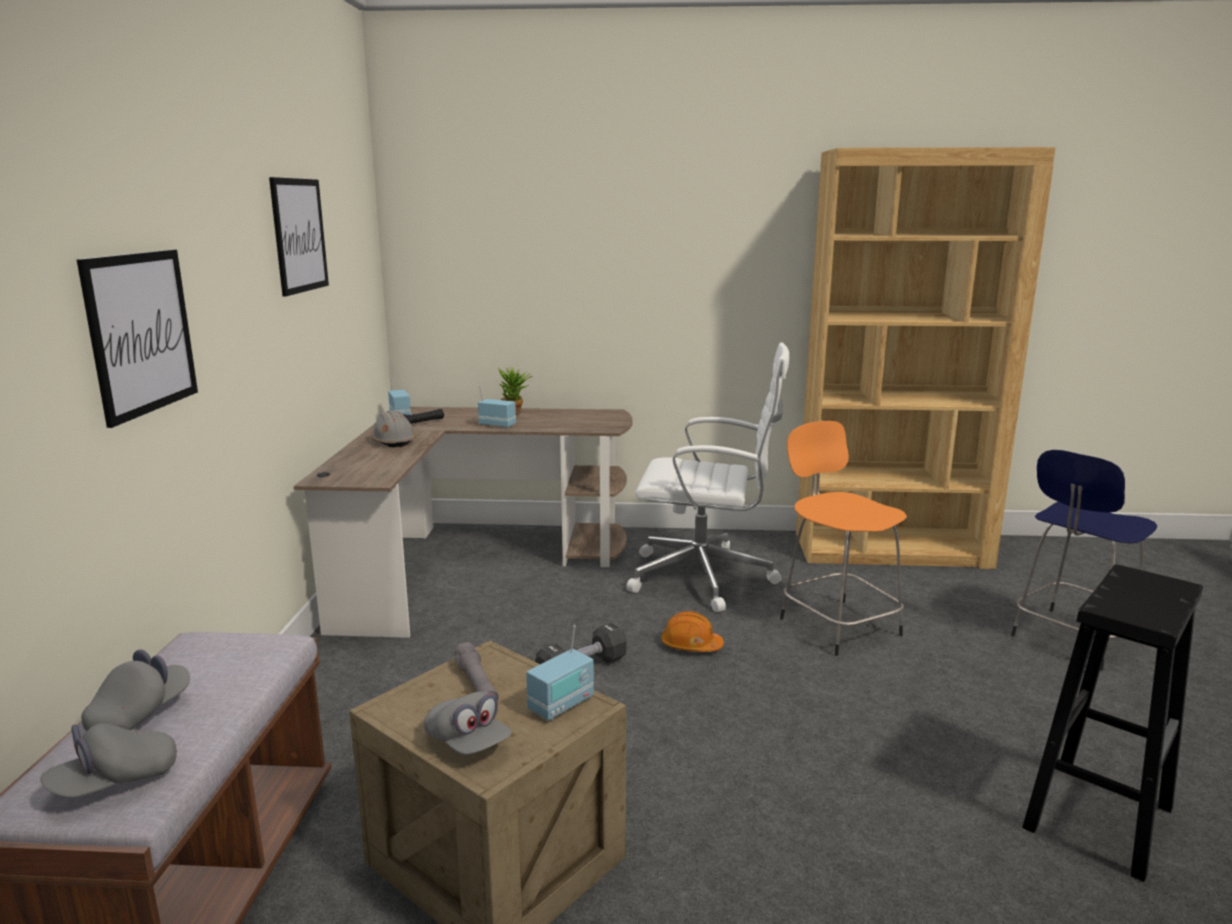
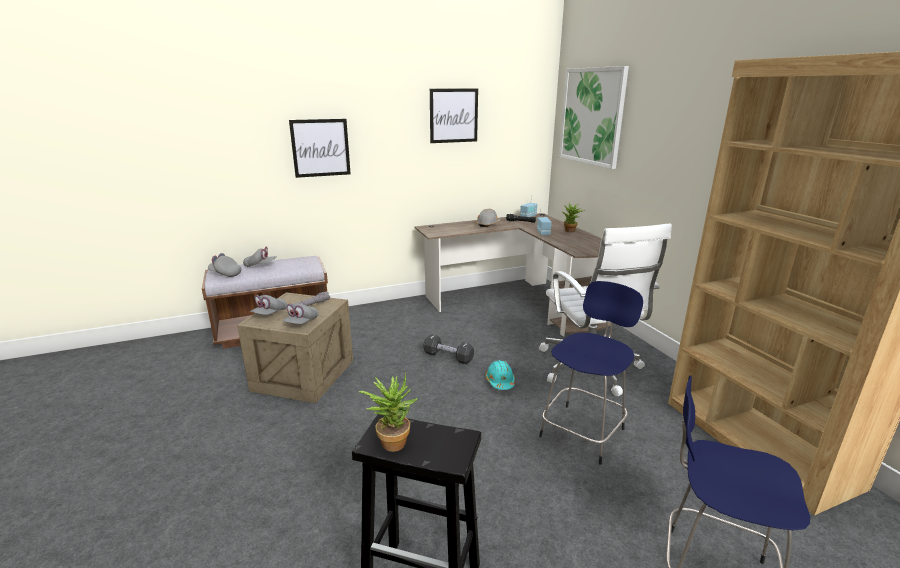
camera: 65 degrees right, 5 degrees up
radio [526,625,594,720] -> grey cap [283,303,319,324]
orange hard hat [661,611,724,652] -> turquoise hard hat [486,360,515,390]
orange stool [780,421,907,656] -> blue stool [539,281,643,465]
none -> potted plant [359,372,418,452]
none -> picture [559,66,629,169]

